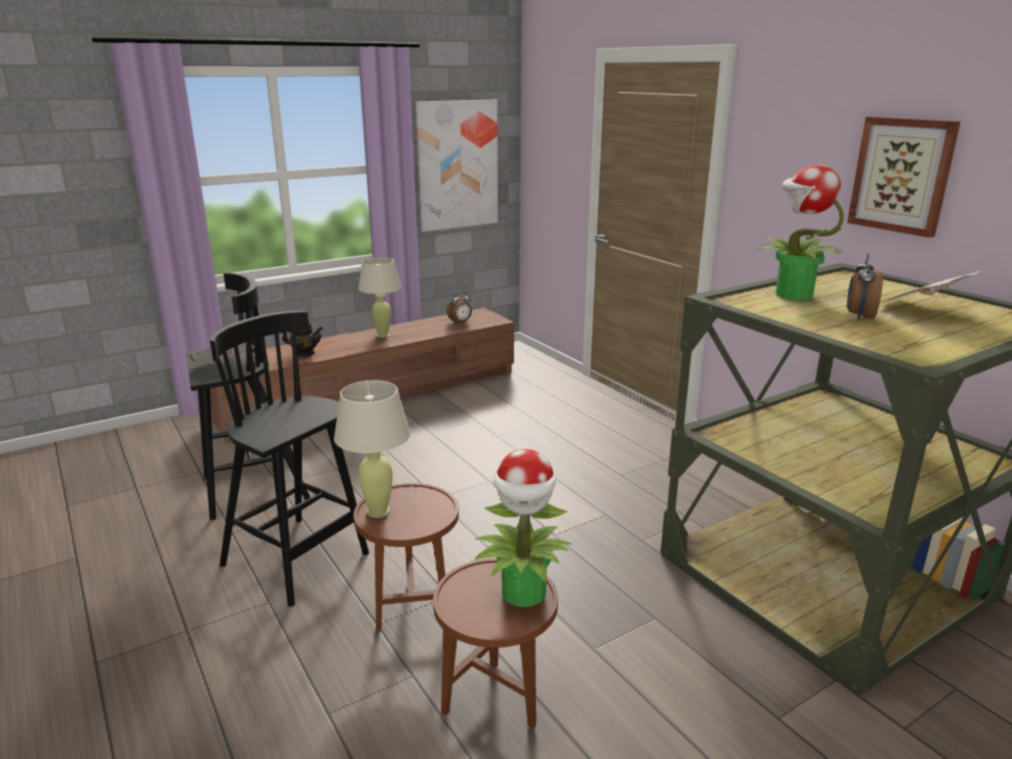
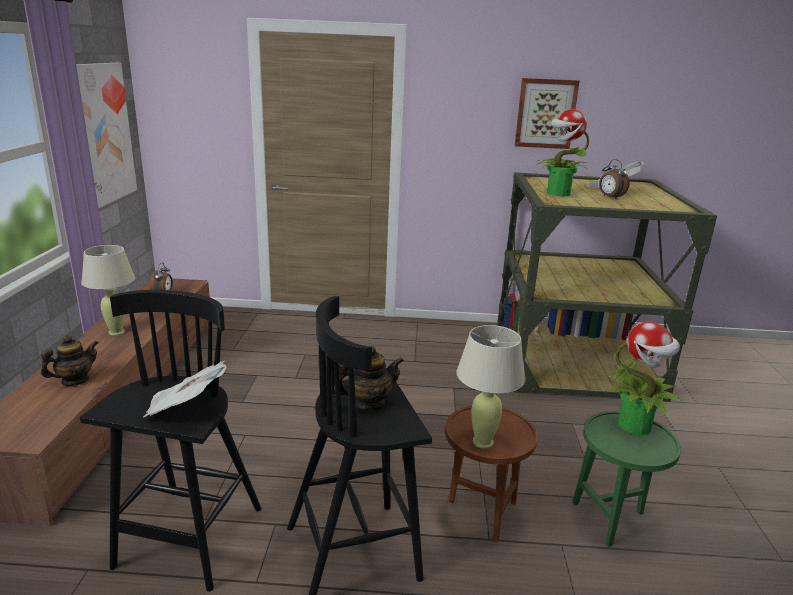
camera: 55 degrees left, 0 degrees up
brown side table [433,558,558,729] -> green side table [573,411,681,547]
none -> teapot [334,346,404,411]

